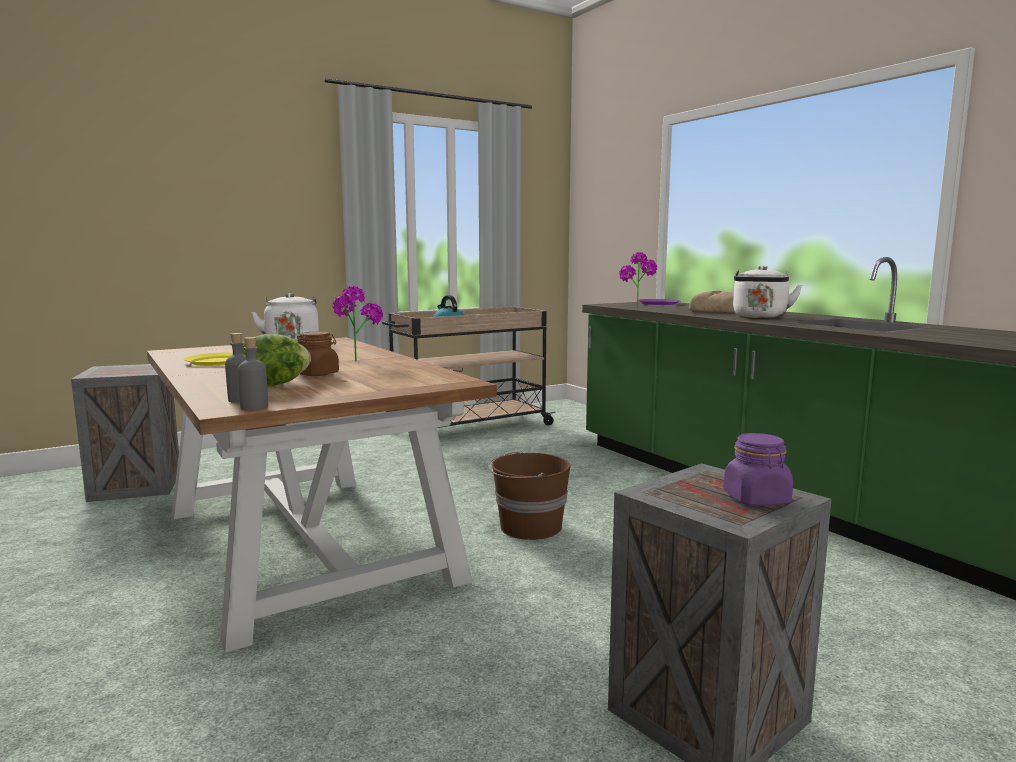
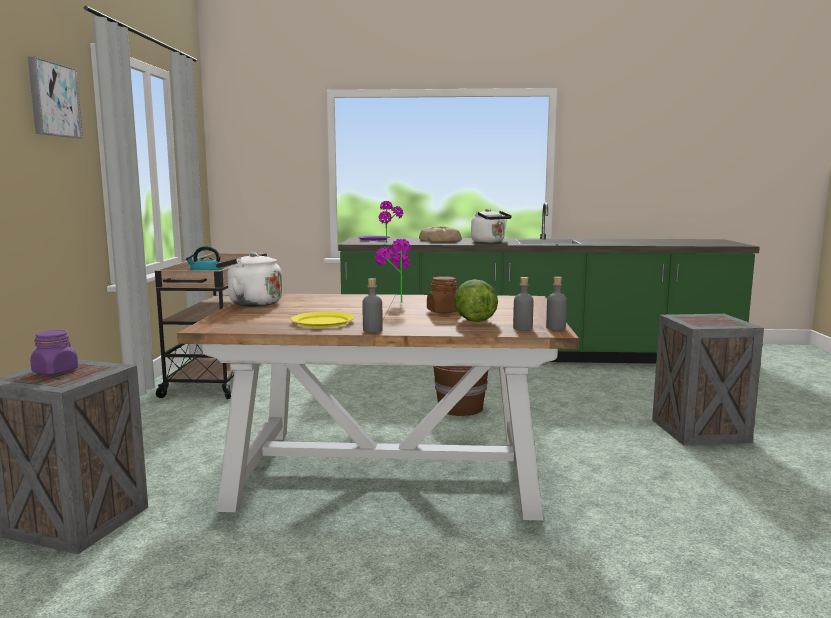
camera: 55 degrees left, 0 degrees up
purple jar [724,433,793,506] -> purple jar moved to [30,330,78,375]
none -> picture [28,57,83,138]
none -> grey bottle [362,278,383,333]

